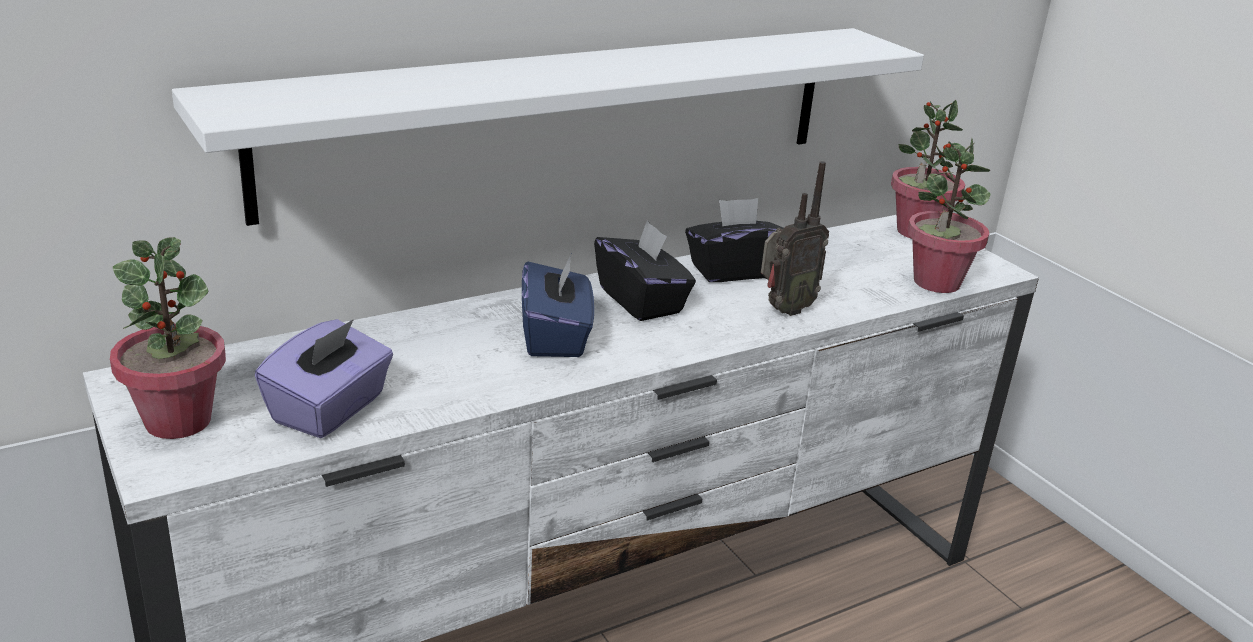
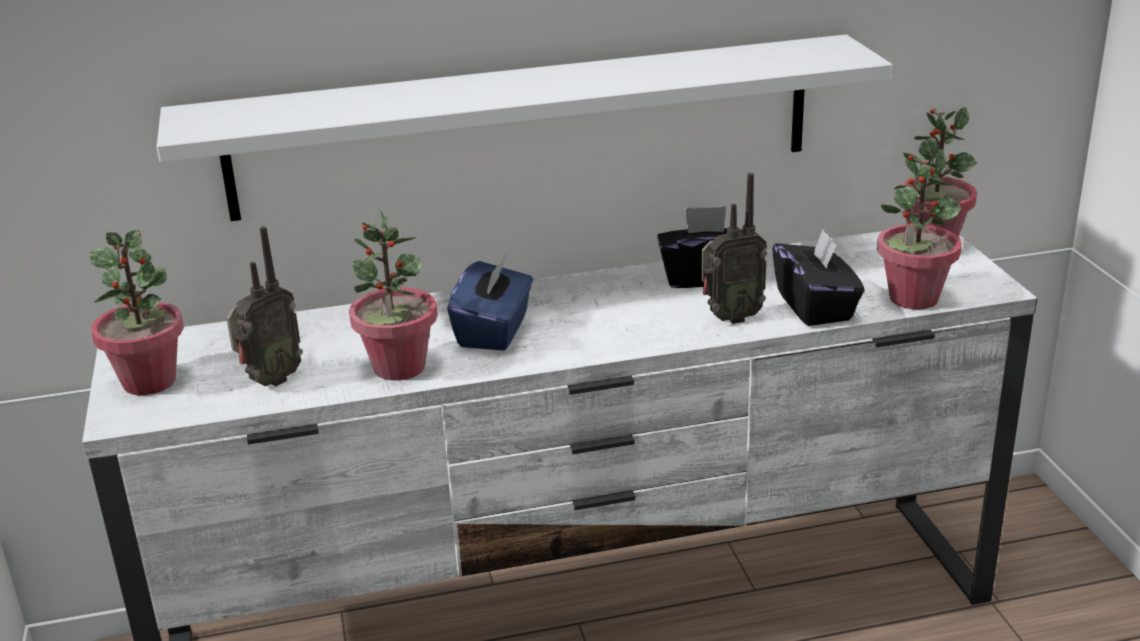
camera: 20 degrees right, 0 degrees up
purple tissue box [255,319,393,438] -> radio [226,226,303,386]
black tissue box [594,220,696,321] -> black tissue box moved to [772,228,864,326]
none -> potted plant [349,209,438,381]

